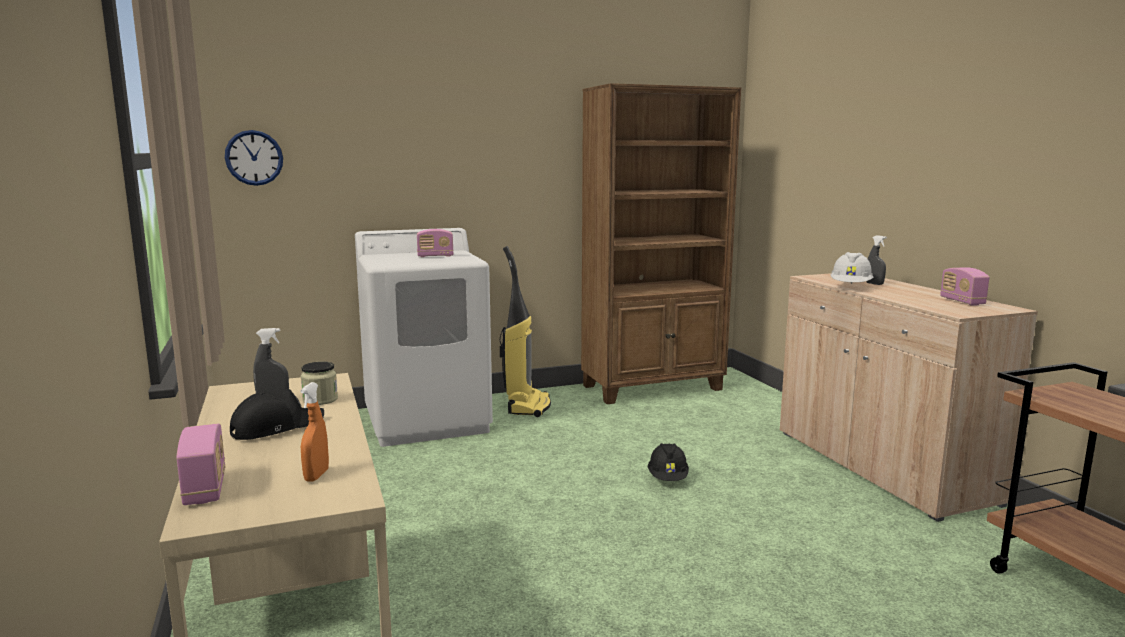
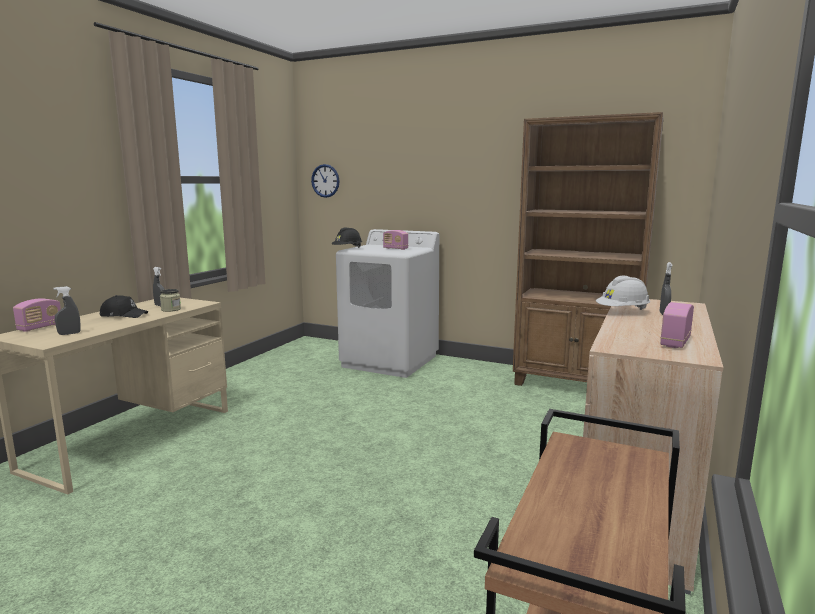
camera: 45 degrees right, 0 degrees up
orange spray bottle [300,382,329,482] -> grey spray bottle [54,286,81,335]
vacuum cleaner [500,246,551,417] -> none
black hard hat [648,443,689,481] -> black hard hat moved to [332,227,362,248]

